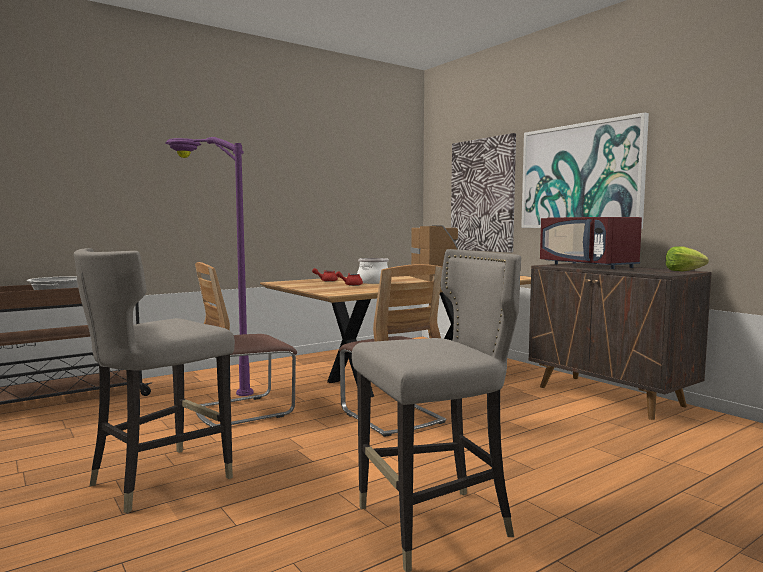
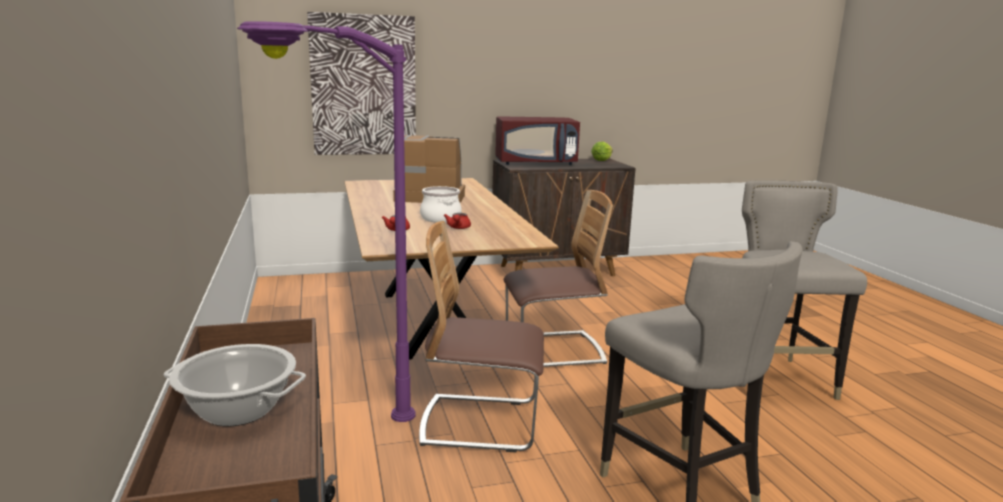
camera: 70 degrees left, 10 degrees up
chair [195,262,297,427] -> chair turned 105 degrees clockwise [419,221,544,452]
picture [521,112,649,229] -> none

